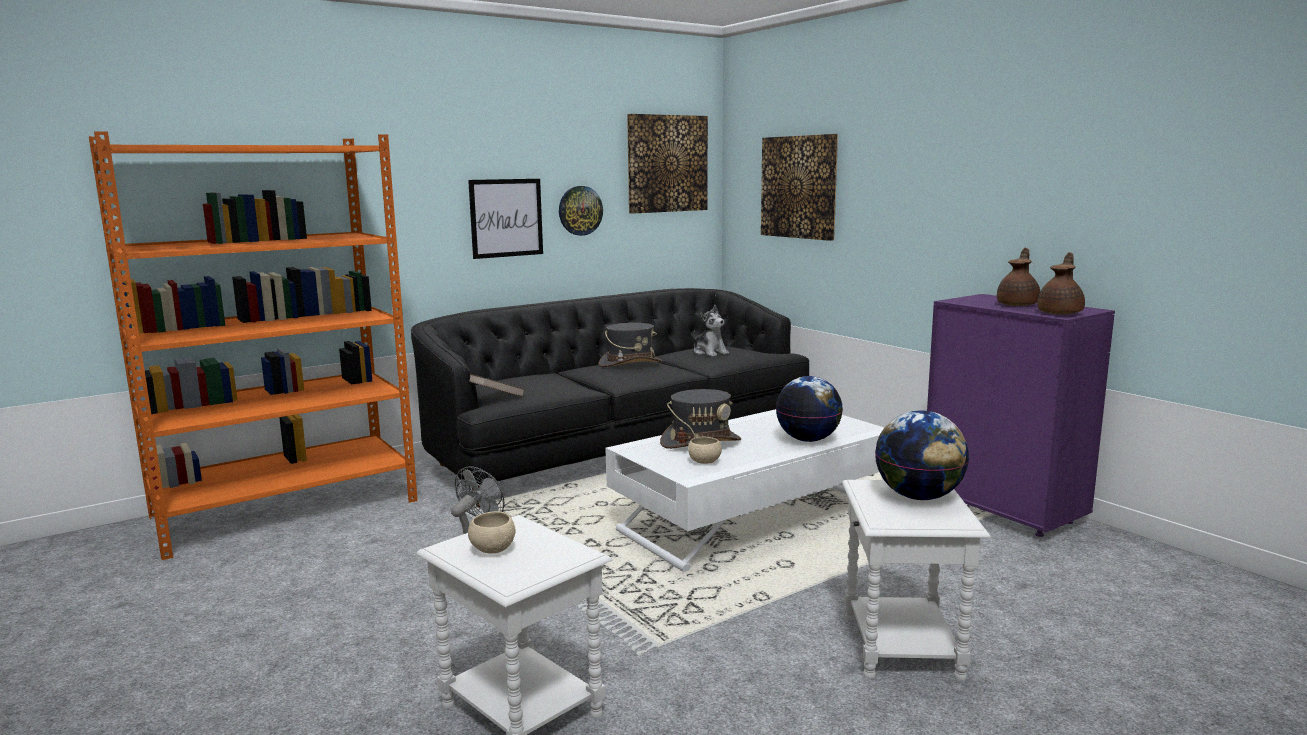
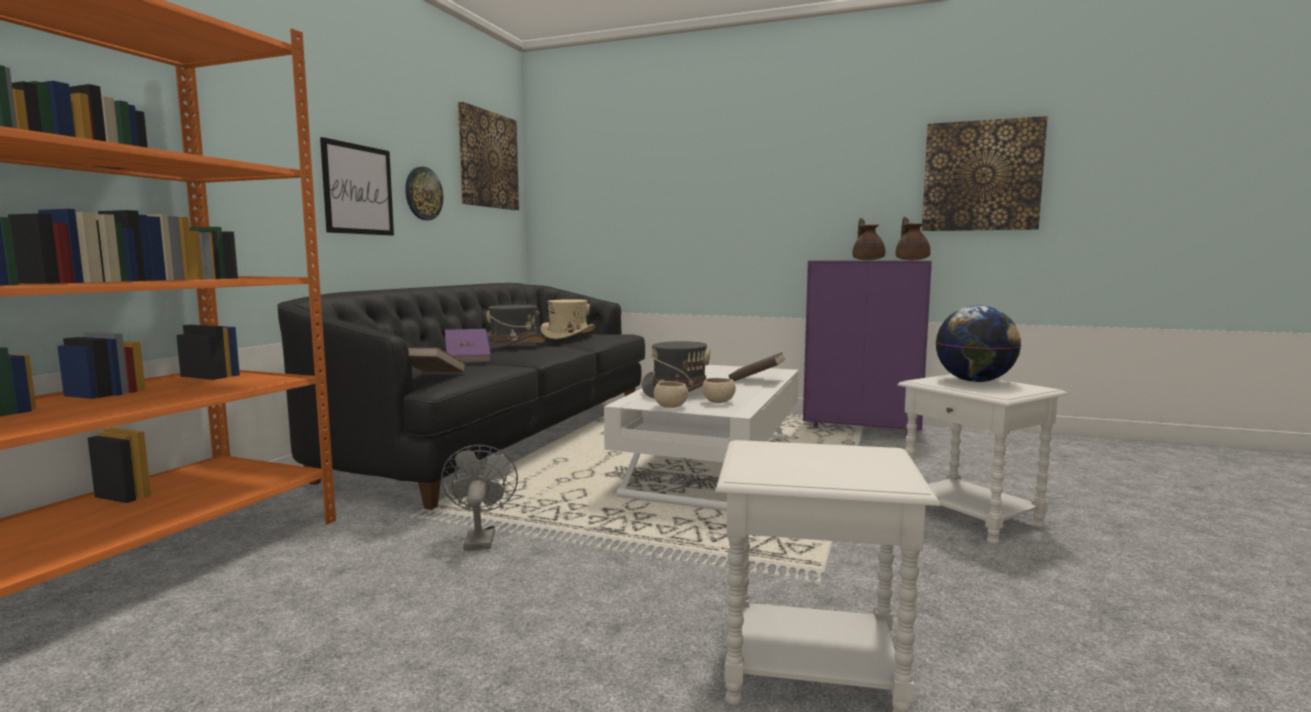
camera: 35 degrees left, 5 degrees down
beige bowl [468,511,516,554] -> beige bowl moved to [654,381,688,408]
plush toy [694,305,729,357] -> beige hat [541,299,595,339]
picture [761,134,838,241] -> picture moved to [922,116,1048,231]
globe [776,376,843,442] -> brown book [729,352,785,381]
none -> purple book [445,329,491,363]

